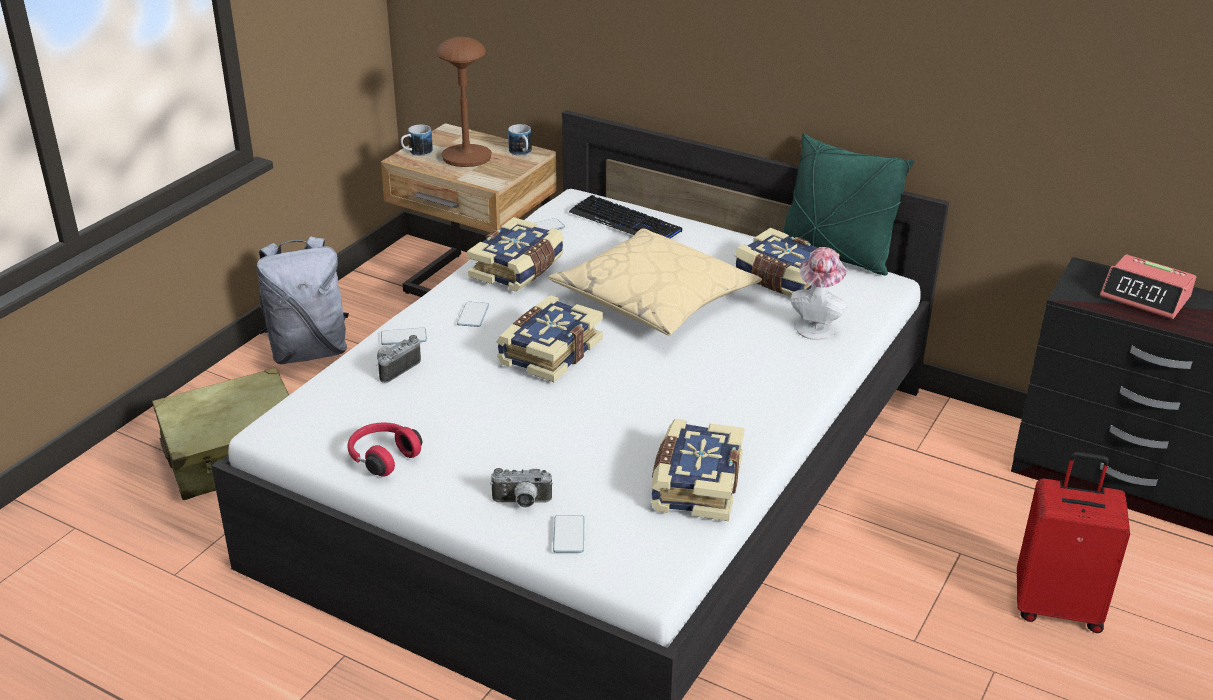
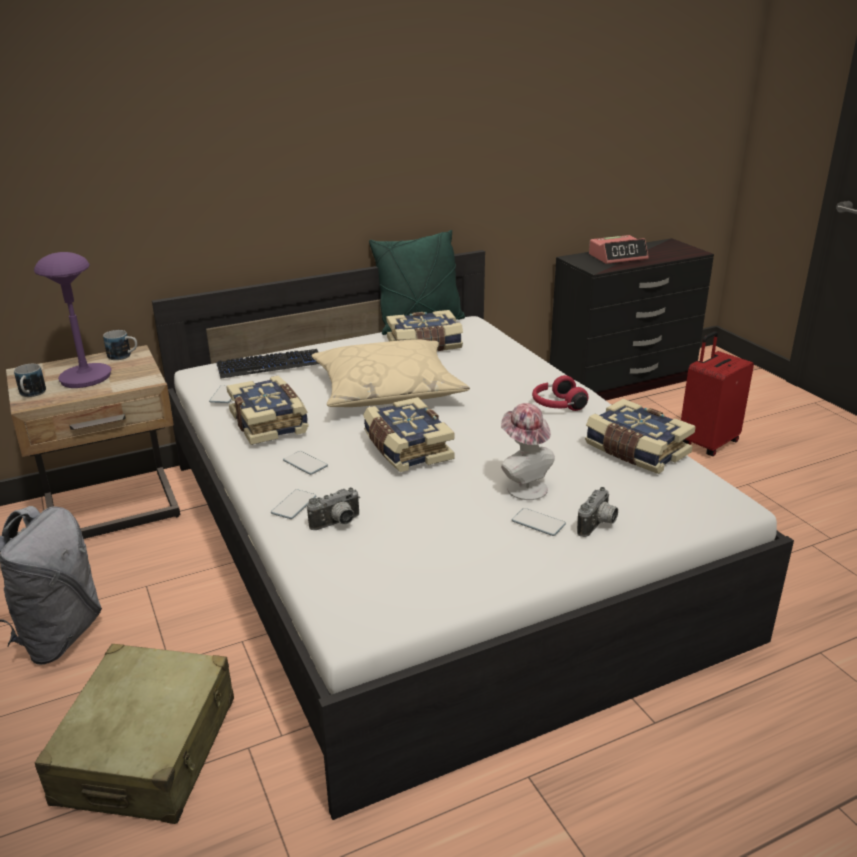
camera: 55 degrees left, 5 degrees down
red headphones [347,422,422,477] -> red headphones moved to [532,375,589,411]
camera [377,335,421,383] -> camera turned 105 degrees counterclockwise [307,487,360,530]
brown table lamp [436,37,492,167] -> purple table lamp [34,252,112,388]
phone [553,515,584,553] -> phone moved to [512,508,566,536]
hat [791,247,847,340] -> hat moved to [501,403,555,500]

